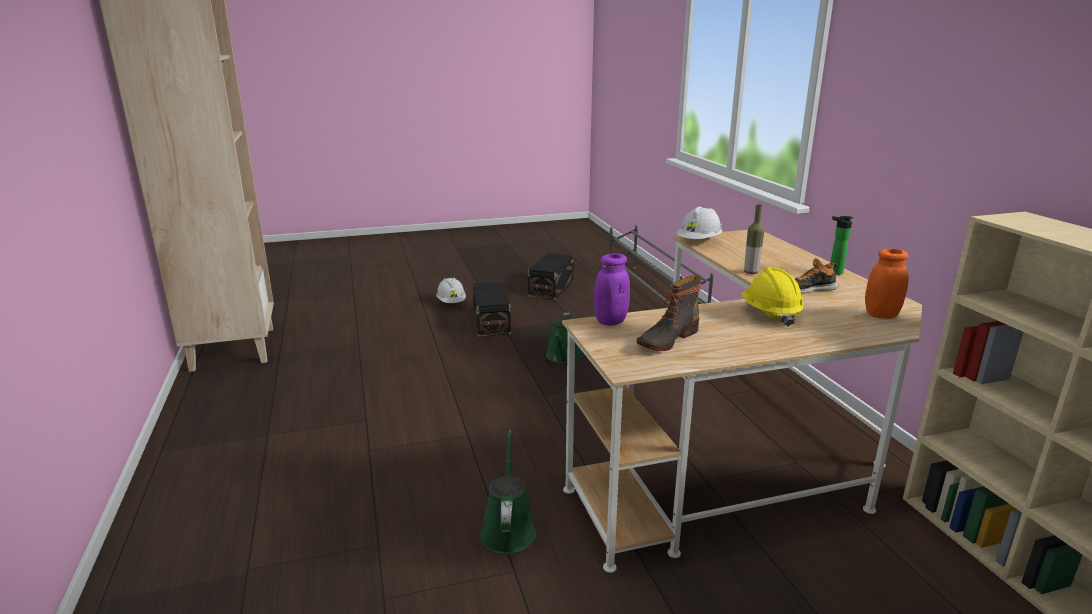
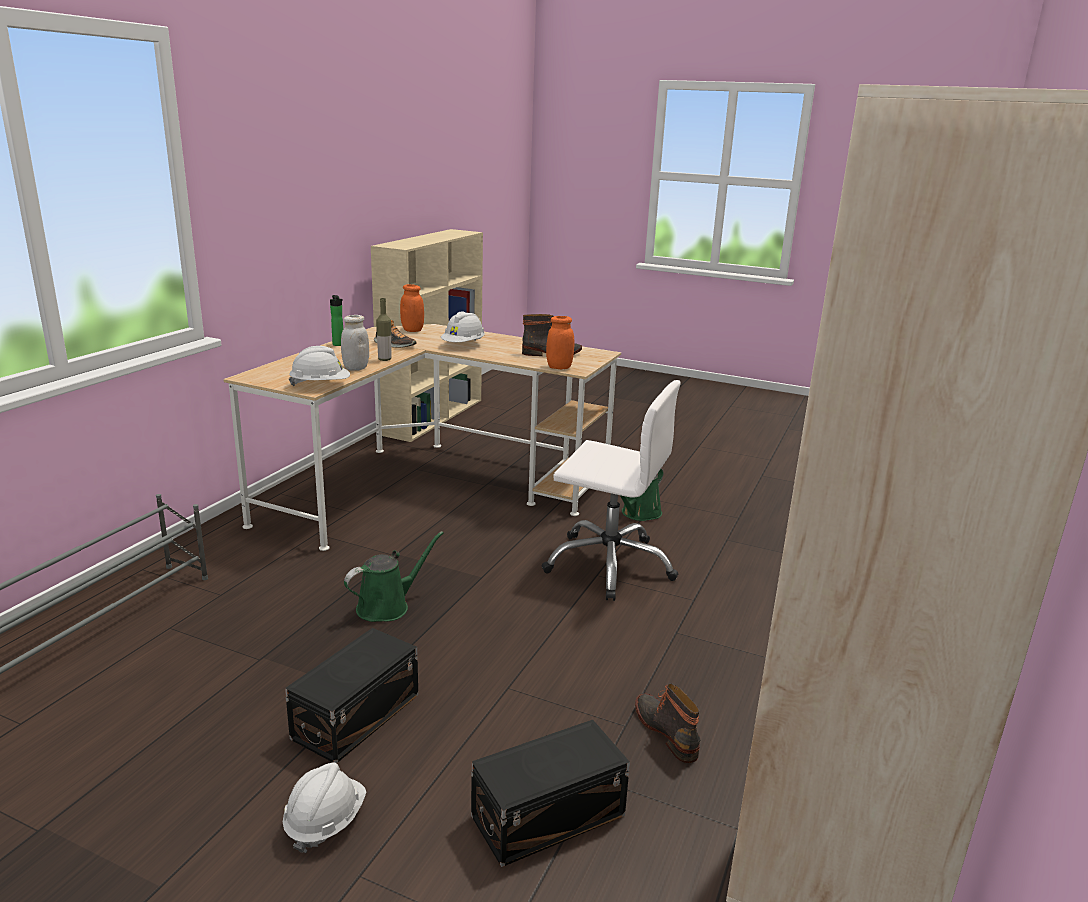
camera: 140 degrees left, 0 degrees up
black storage box [528,253,574,300] -> black storage box moved to [471,720,630,867]
purple jar [594,254,630,325] -> orange jar [546,316,574,369]
yellow hard hat [741,267,804,327] -> white hard hat [441,312,485,342]
none -> white jar [341,315,369,371]
none -> white office chair [542,380,681,601]
none -> boot [635,683,700,763]

